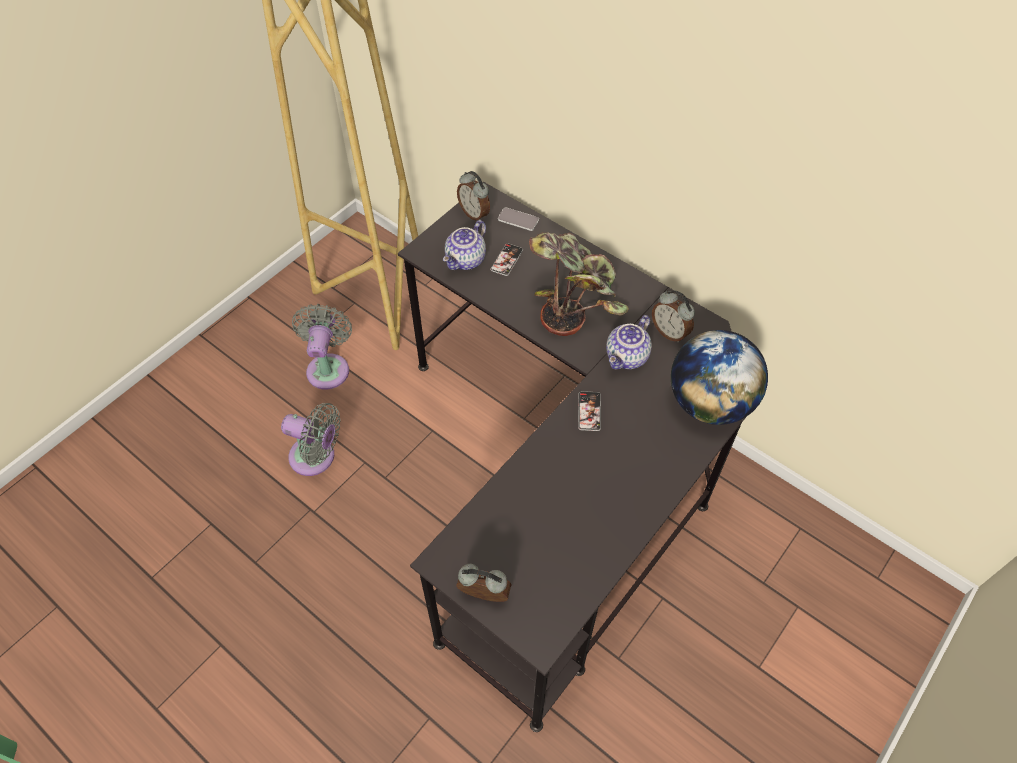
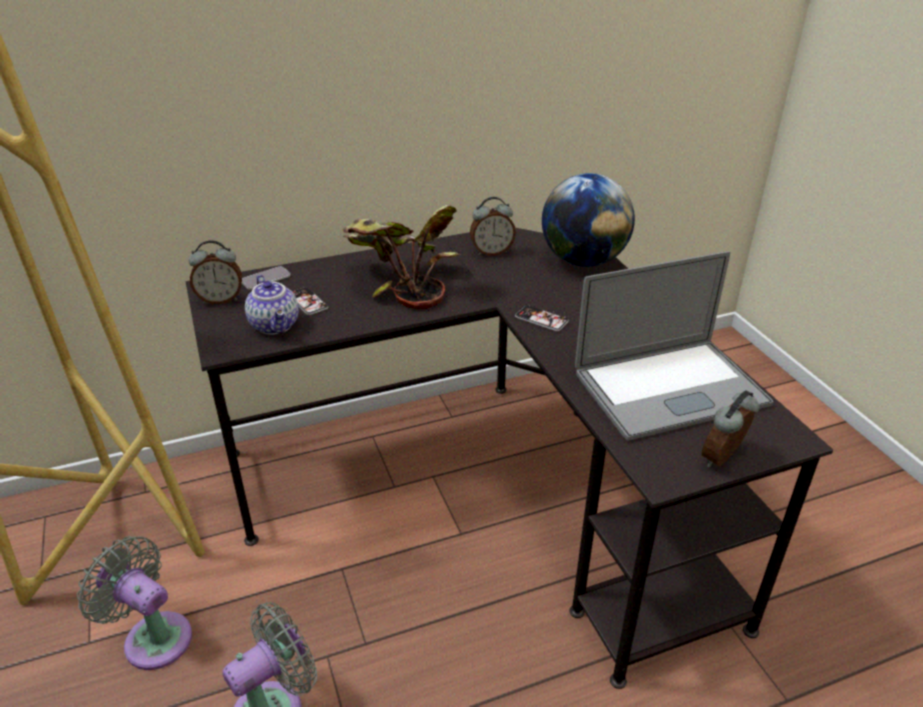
camera: 60 degrees left, 20 degrees down
teapot [606,315,652,370] -> none
none -> laptop [575,251,773,441]

